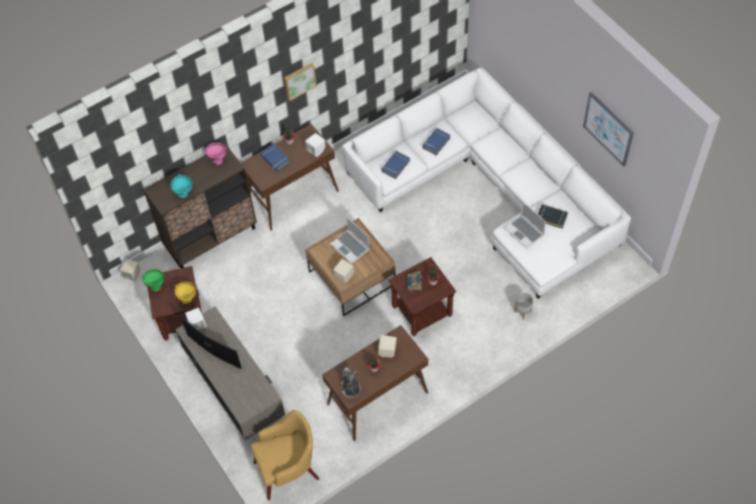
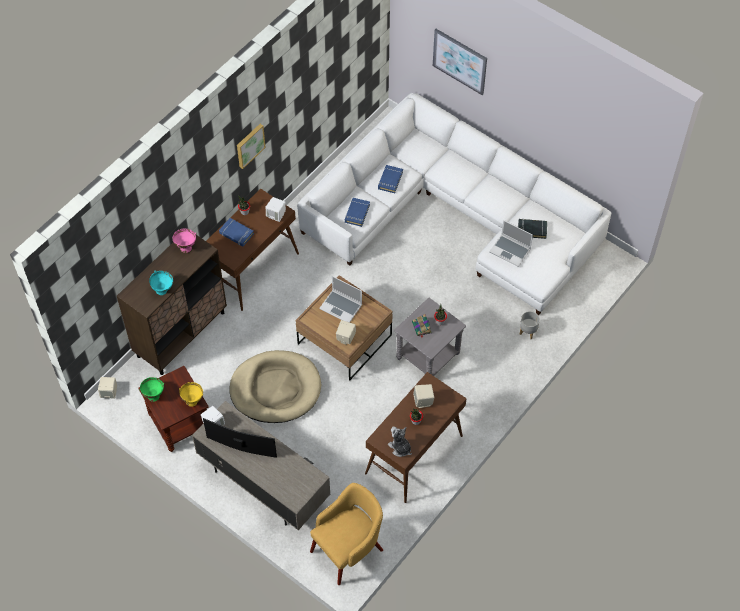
camera: 20 degrees left, 0 degrees up
brown side table [388,257,456,336] -> grey side table [394,298,466,376]
picture [583,92,634,167] -> picture moved to [433,29,487,95]
none -> beige dog bed [230,350,321,423]

